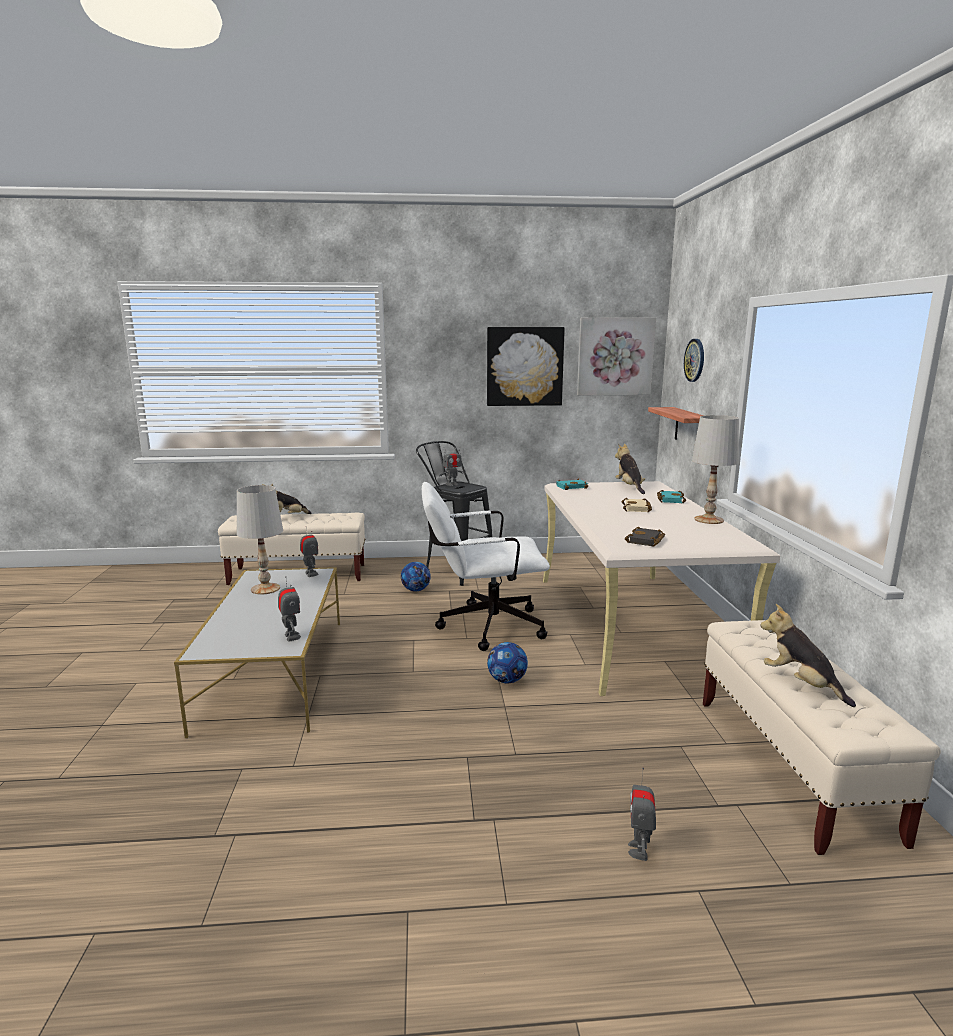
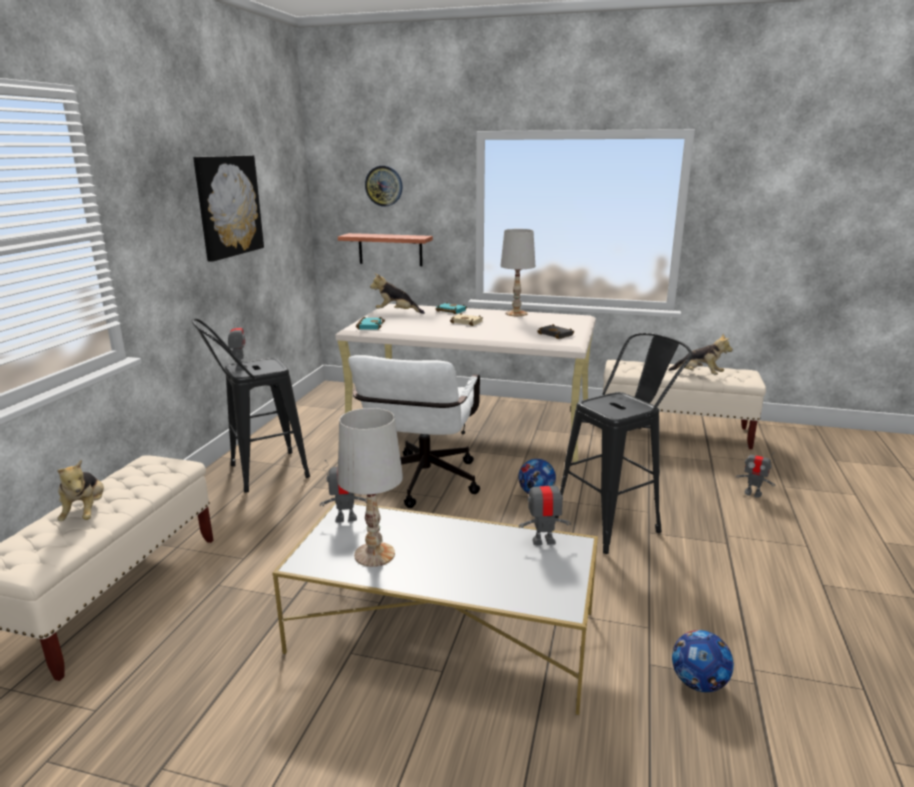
camera: 70 degrees left, 5 degrees up
football [401,562,431,592] -> football moved to [672,630,734,692]
picture [577,317,656,395] -> none
plush toy [760,604,856,707] -> plush toy turned 135 degrees counterclockwise [668,334,733,375]
none -> black stool [555,333,692,554]

